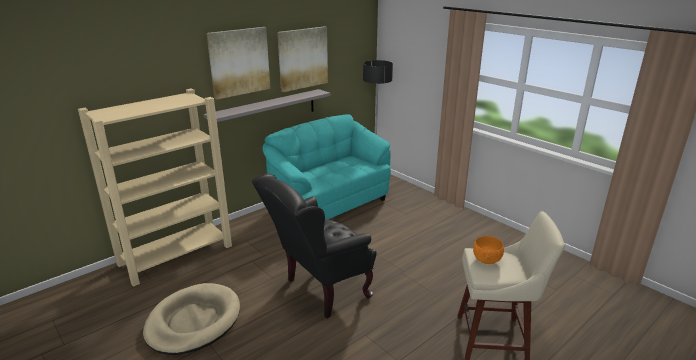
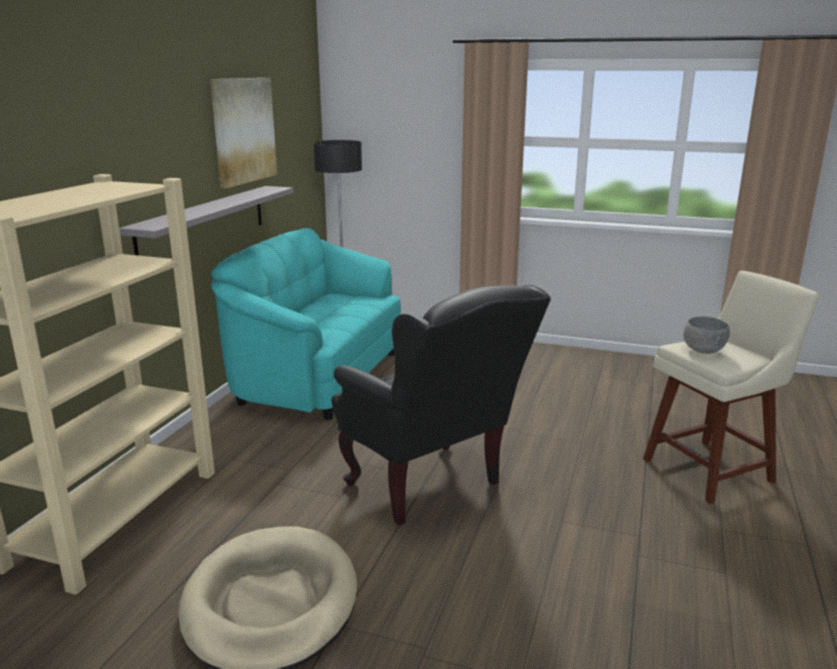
camera: 30 degrees left, 5 degrees down
picture [207,27,271,100] -> none
black armchair [252,174,377,318] -> black armchair turned 60 degrees counterclockwise [331,285,551,526]
orange bowl [473,236,504,264] -> grey bowl [683,316,730,354]

